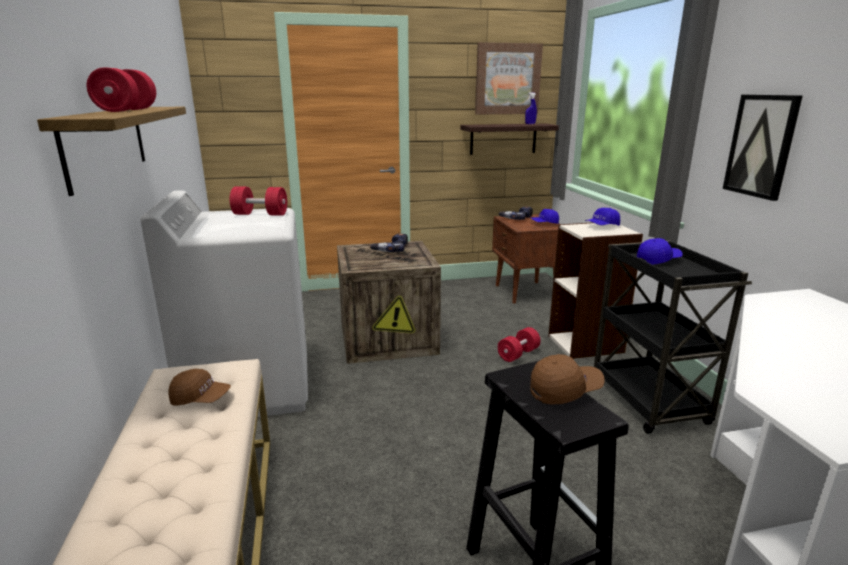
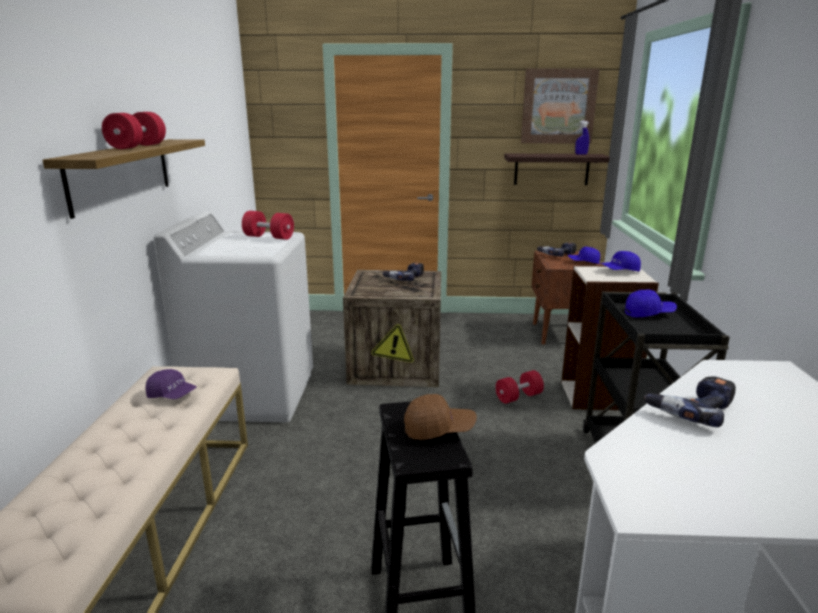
camera: 15 degrees right, 0 degrees up
brown cap [168,369,231,406] -> purple cap [146,369,197,399]
picture [723,95,803,201] -> none
none -> power drill [644,376,736,427]

